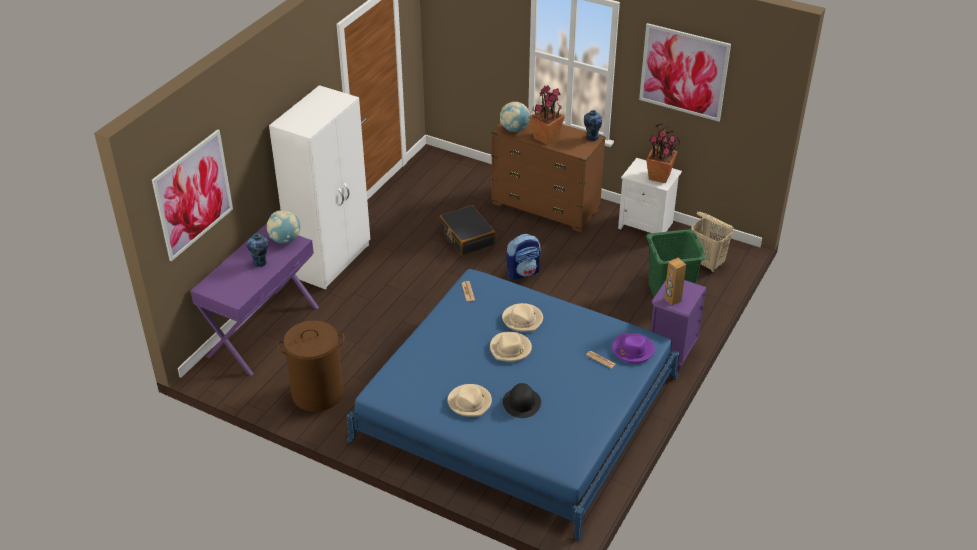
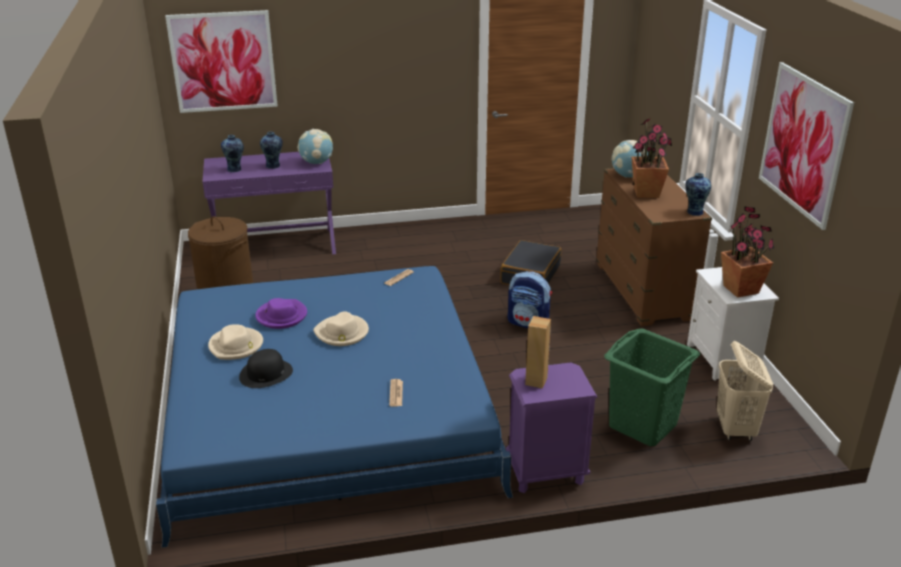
camera: 50 degrees right, 10 degrees down
white wardrobe [269,85,370,289] -> none
beige hat [502,303,543,332] -> none
purple hat [612,333,655,363] -> purple hat moved to [255,298,307,329]
none -> vase [221,135,244,172]

